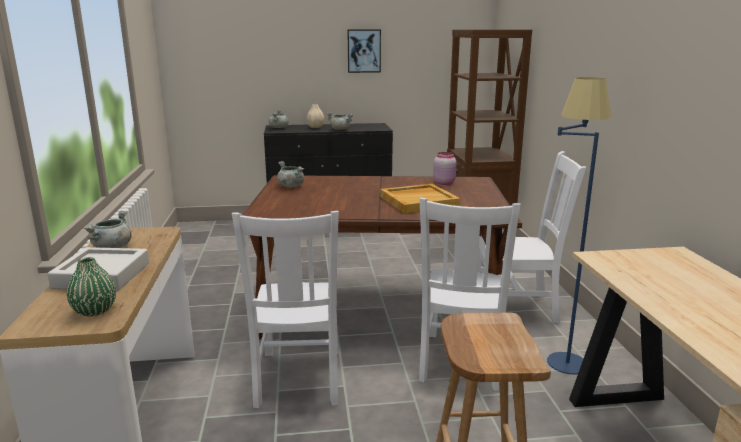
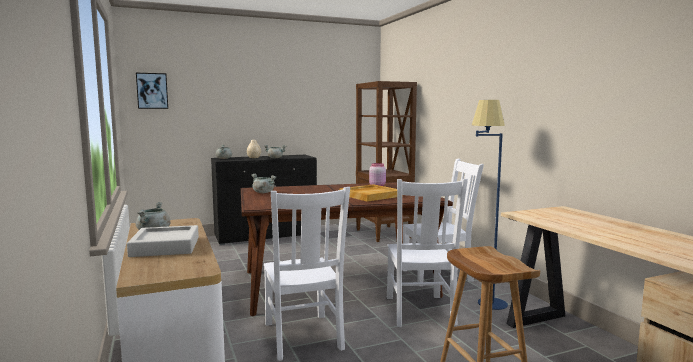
camera: 15 degrees left, 10 degrees down
green vase [67,257,116,316] -> none
picture [347,29,381,73] -> picture moved to [136,73,168,109]

